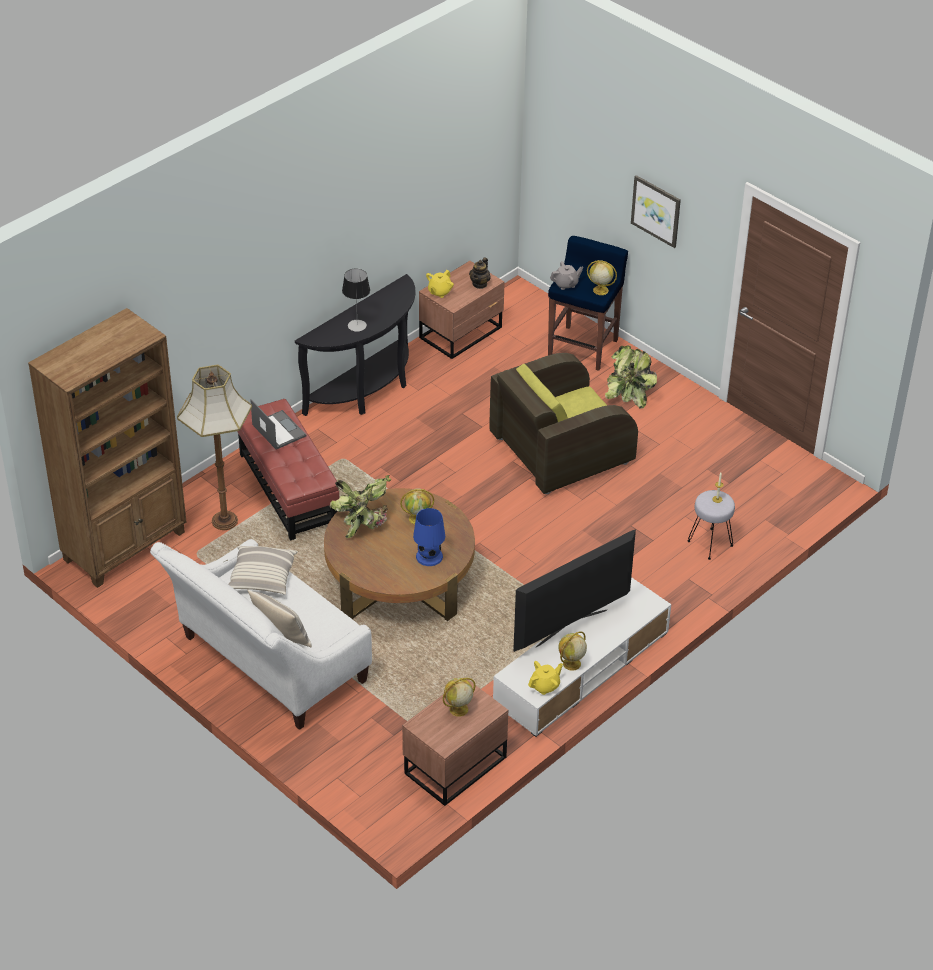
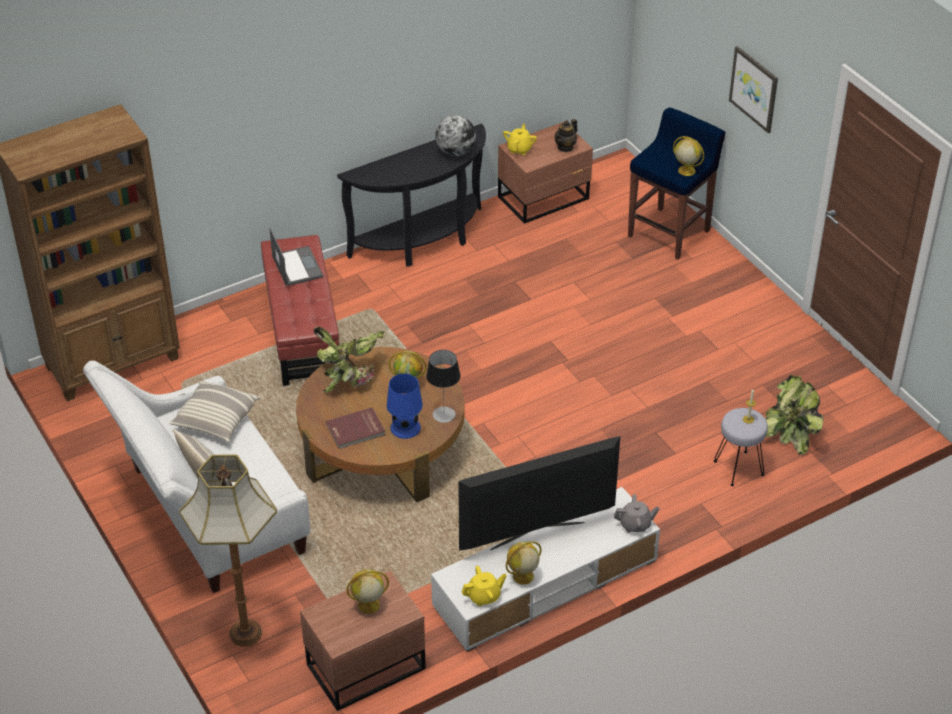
camera: 15 degrees right, 0 degrees up
floor lamp [177,365,252,530] -> floor lamp moved to [179,454,277,647]
table lamp [342,268,370,332] -> table lamp moved to [426,350,460,423]
yellow teapot [426,270,454,298] -> yellow teapot turned 150 degrees clockwise [503,124,537,155]
brown armchair [489,353,638,494] -> none
grey teapot [550,261,583,290] -> grey teapot moved to [614,494,660,533]
potted plant [605,345,657,409] -> potted plant moved to [765,375,824,455]
none -> red book [326,408,385,449]
none -> globe [435,115,476,156]

